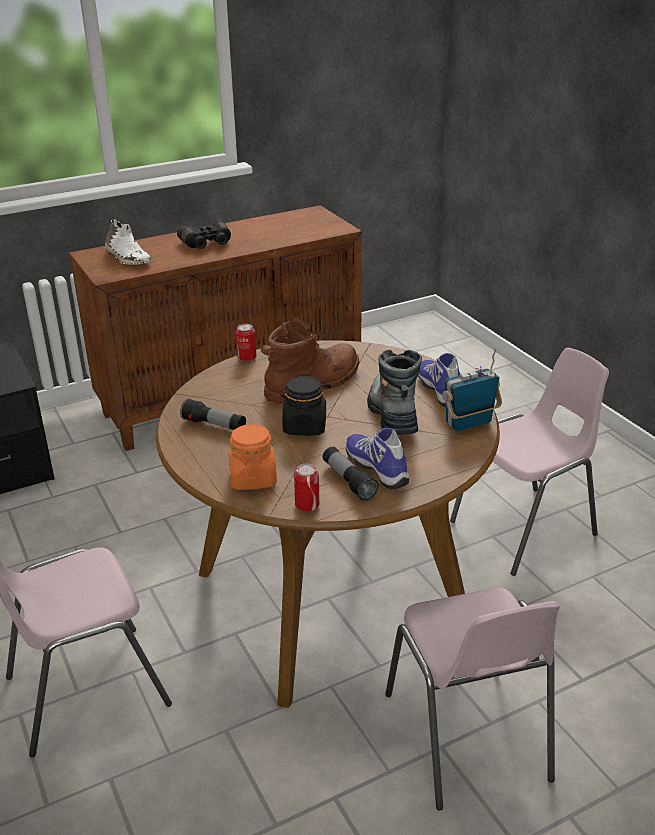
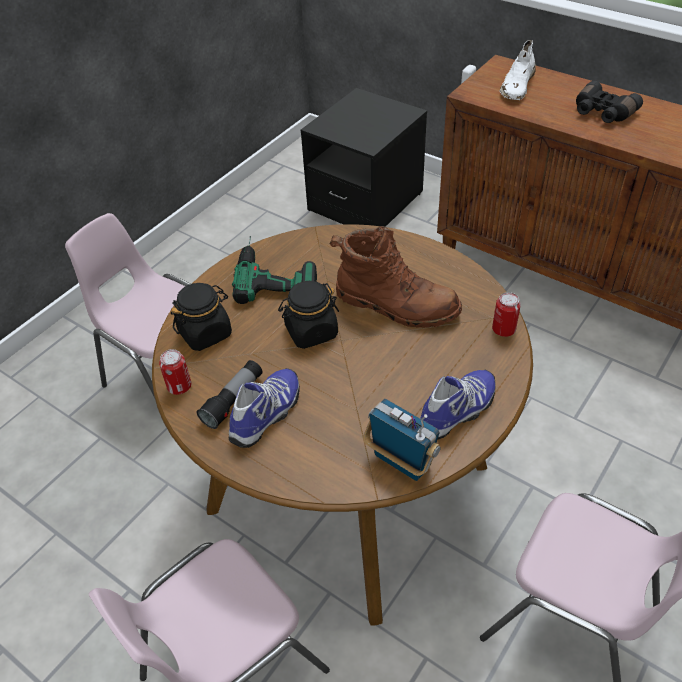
camera: 65 degrees right, 15 degrees up
flashlight [180,398,246,430] -> power drill [232,236,317,304]
orange jar [229,424,277,490] -> black jar [171,283,232,351]
can [236,324,256,362] -> can moved to [492,292,521,337]
boot [367,349,422,435] -> none

